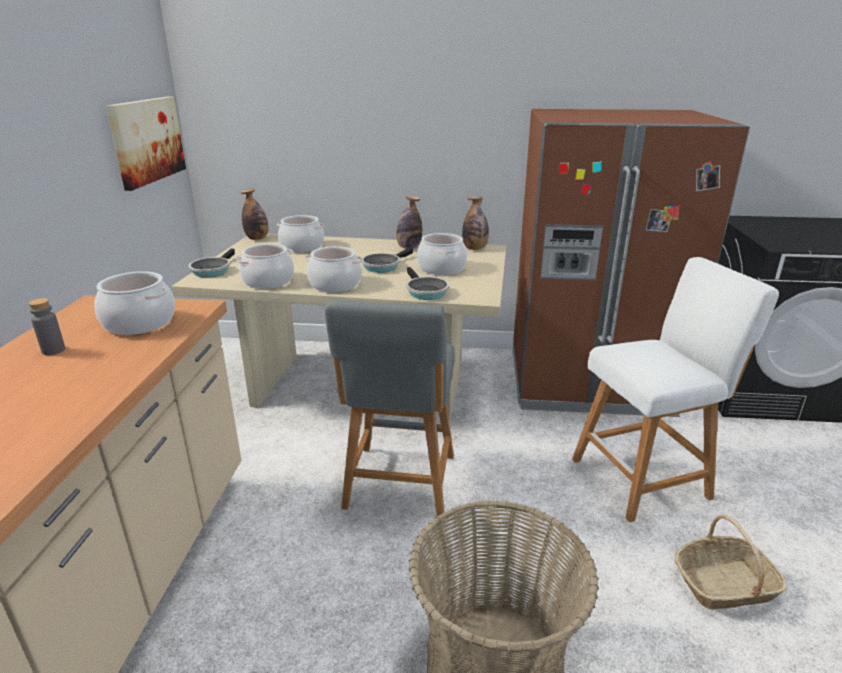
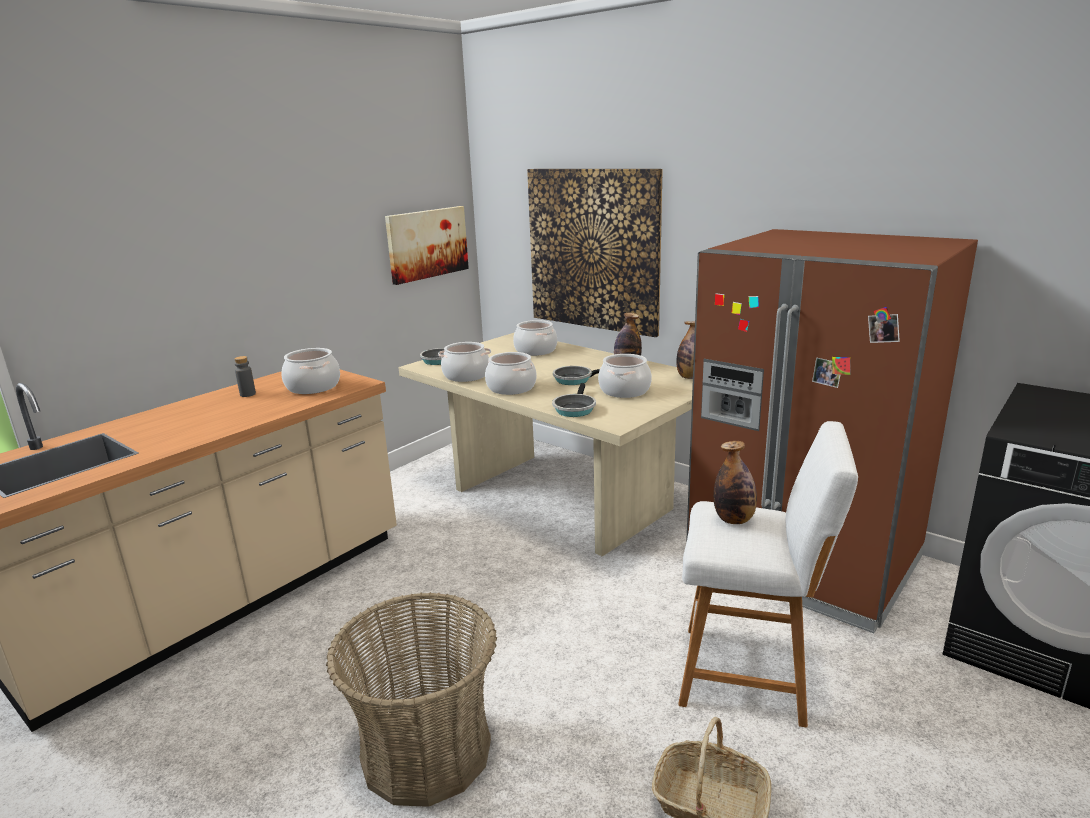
camera: 35 degrees right, 5 degrees down
bottle [241,189,269,240] -> bottle moved to [714,441,757,524]
grey stool [325,300,455,517] -> none
none -> picture [527,169,663,337]

